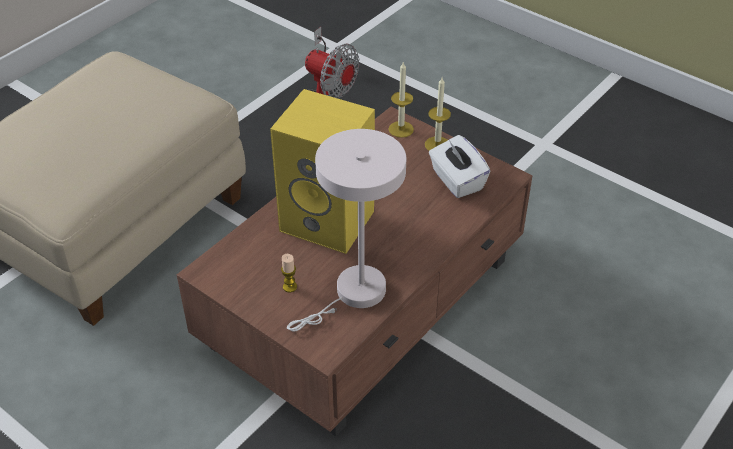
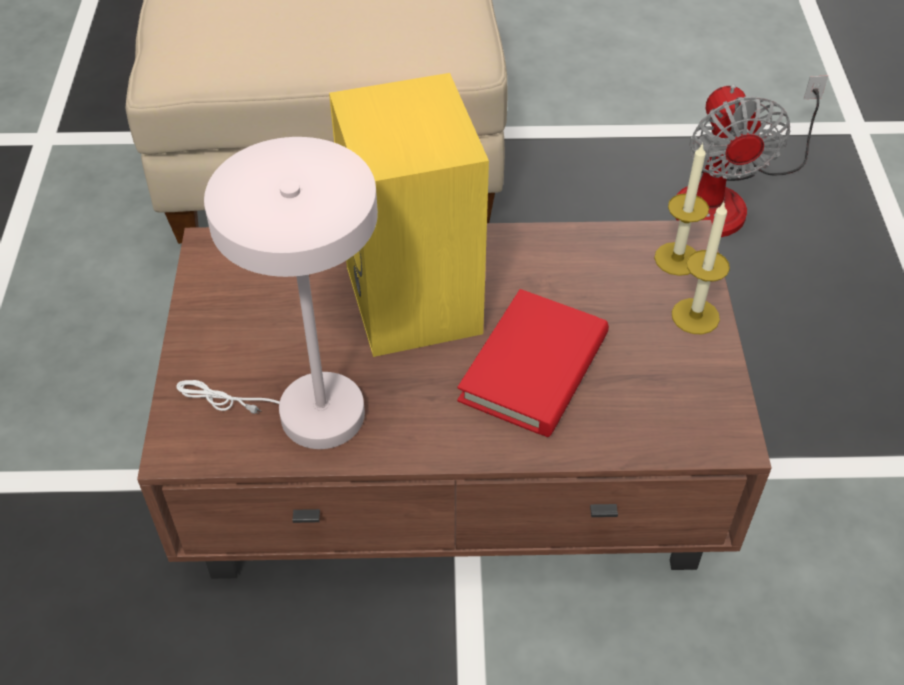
camera: 50 degrees right, 5 degrees up
candle [281,254,297,292] -> none
white tissue box [429,135,490,198] -> none
none -> red book [457,289,609,437]

